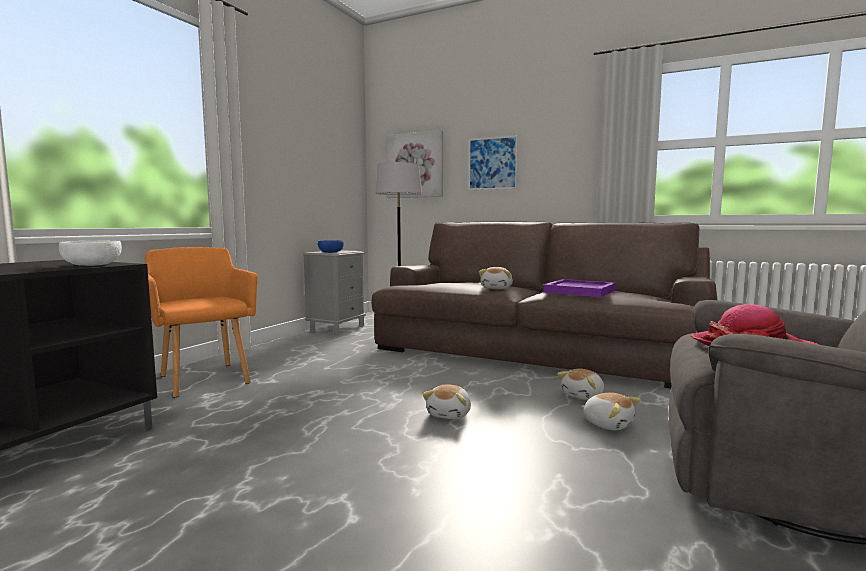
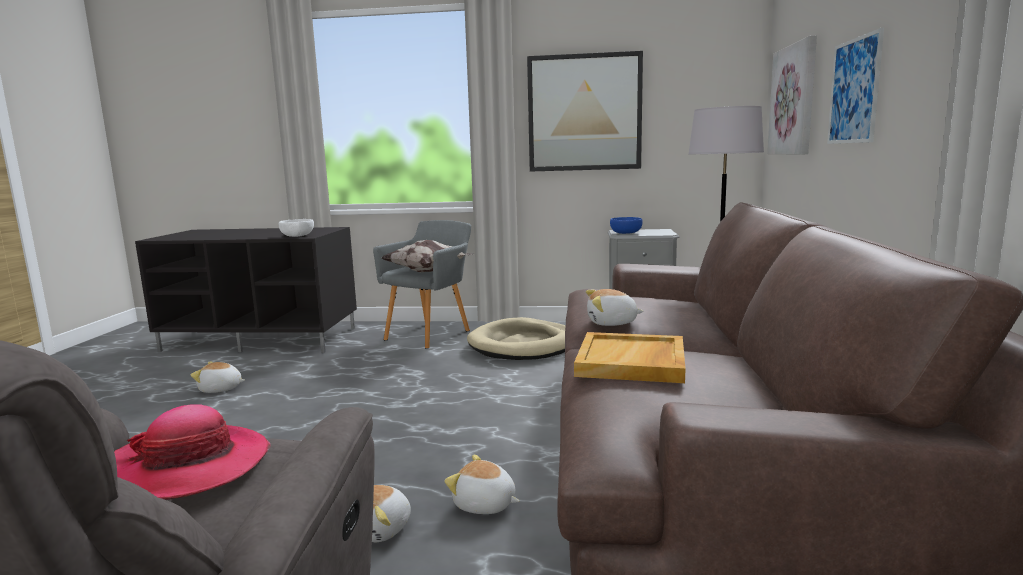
camera: 70 degrees right, 5 degrees up
orange armchair [145,247,258,397] -> grey armchair [373,220,471,349]
plush toy [422,384,471,419] -> plush toy moved to [191,362,245,393]
purple tray [543,279,616,297] -> beige tray [574,332,686,383]
none -> pillow [382,240,474,272]
none -> beige dog bed [467,317,566,360]
none -> picture [527,51,643,172]

